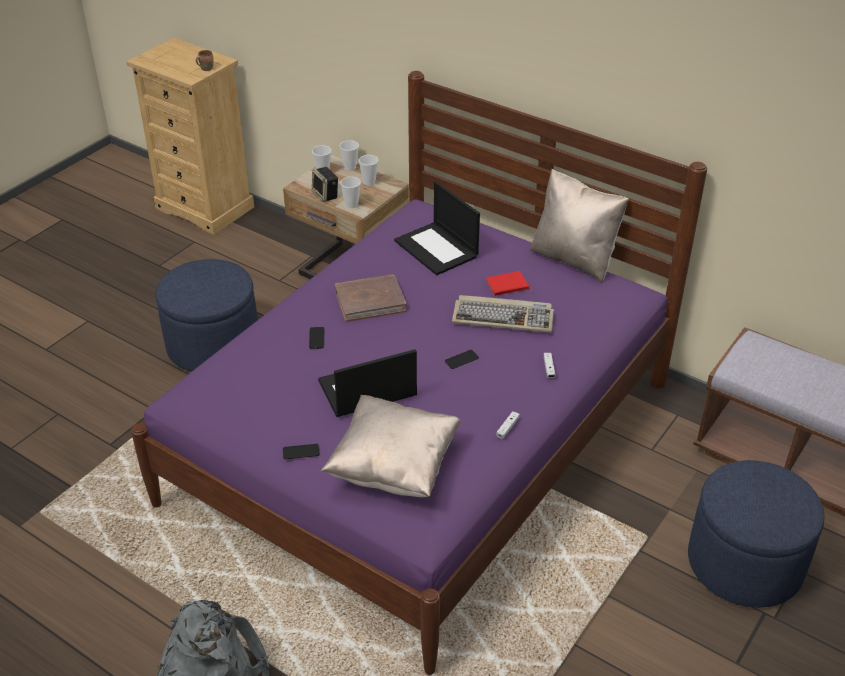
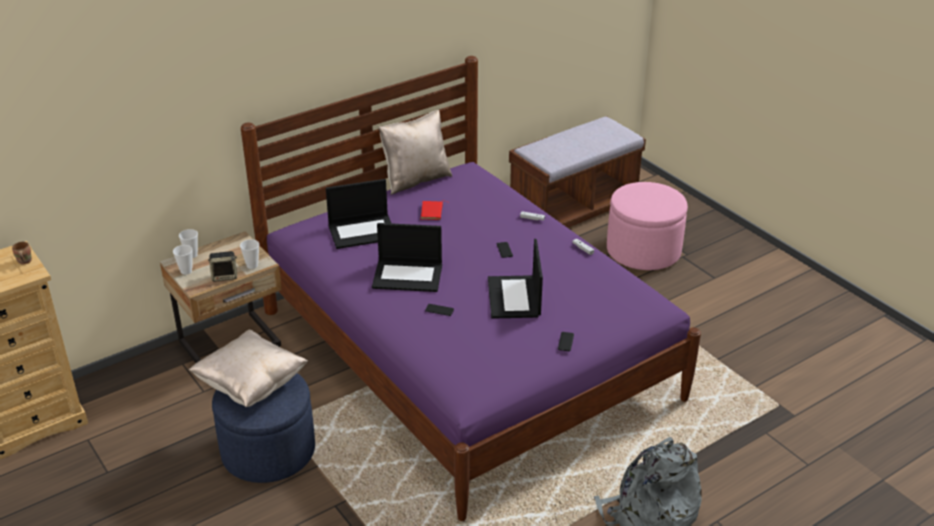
camera: 70 degrees left, 5 degrees down
beige pillow [321,395,461,497] -> beige pillow moved to [188,330,308,407]
brown book [334,274,406,322] -> laptop [372,223,442,292]
cup [359,155,378,186] -> none
keyboard [452,295,554,333] -> none
blue ottoman [688,460,824,608] -> pink ottoman [607,182,688,270]

